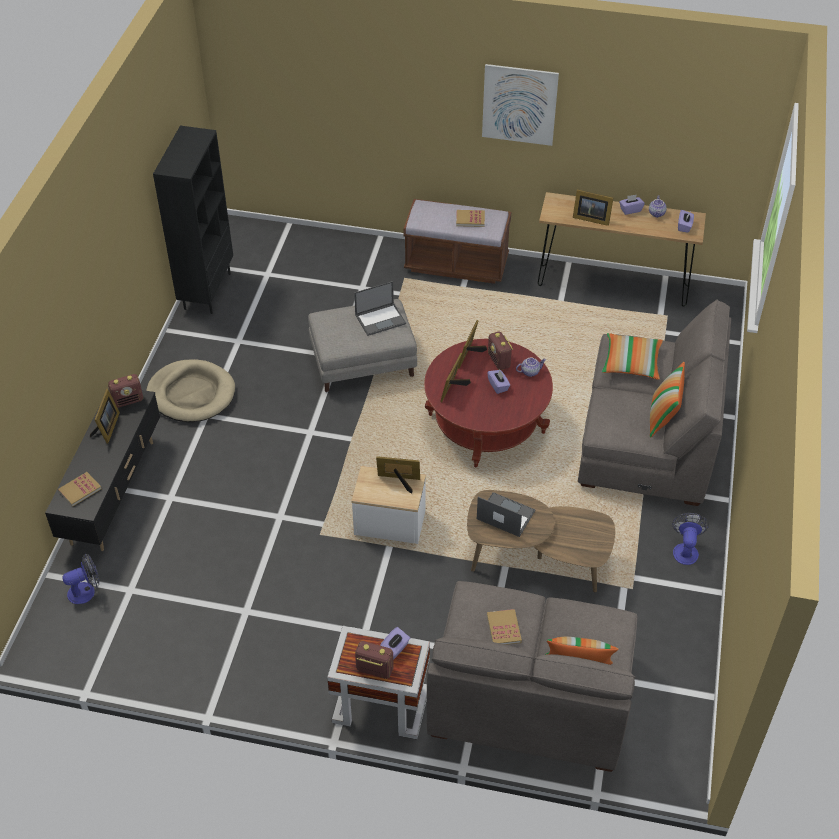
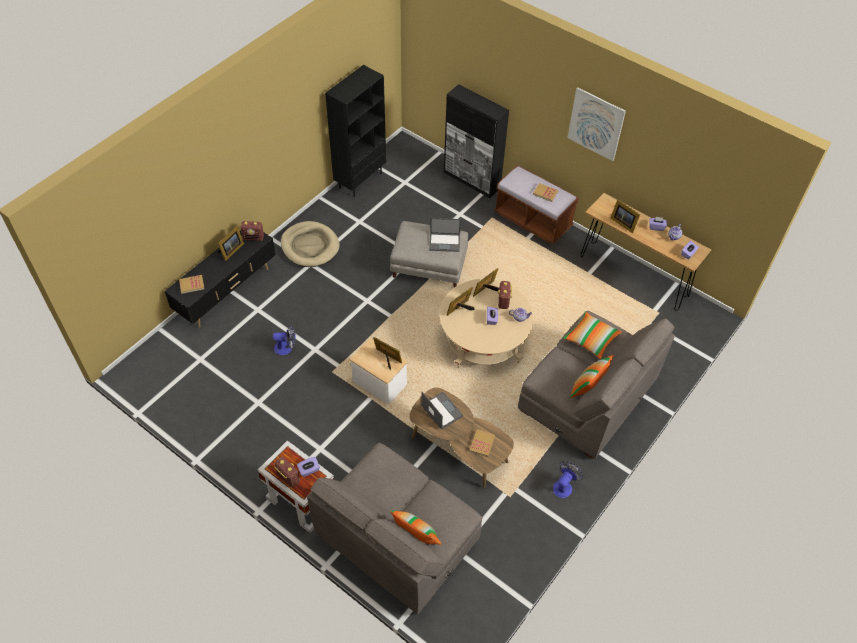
camera: 25 degrees right, 5 degrees up
fan [62,554,99,604] -> fan moved to [272,325,296,355]
red coffee table [424,339,553,467] -> beige coffee table [439,279,534,368]
book [487,609,522,645] -> book moved to [470,429,495,457]
none -> black cabinet [444,84,509,198]

